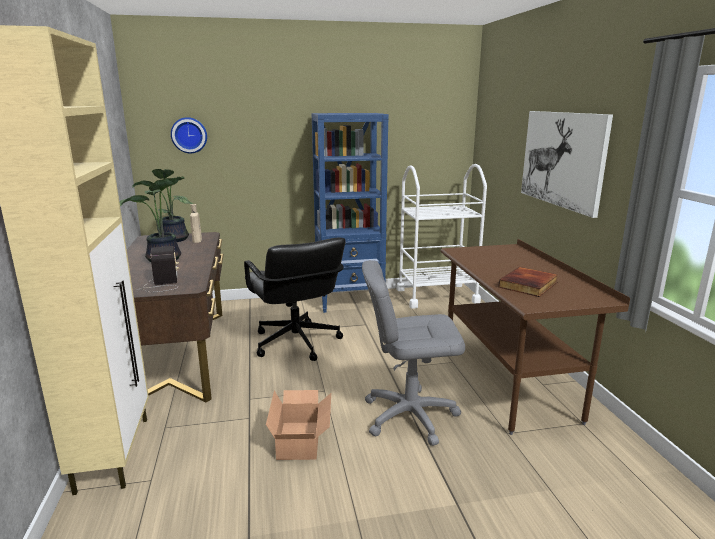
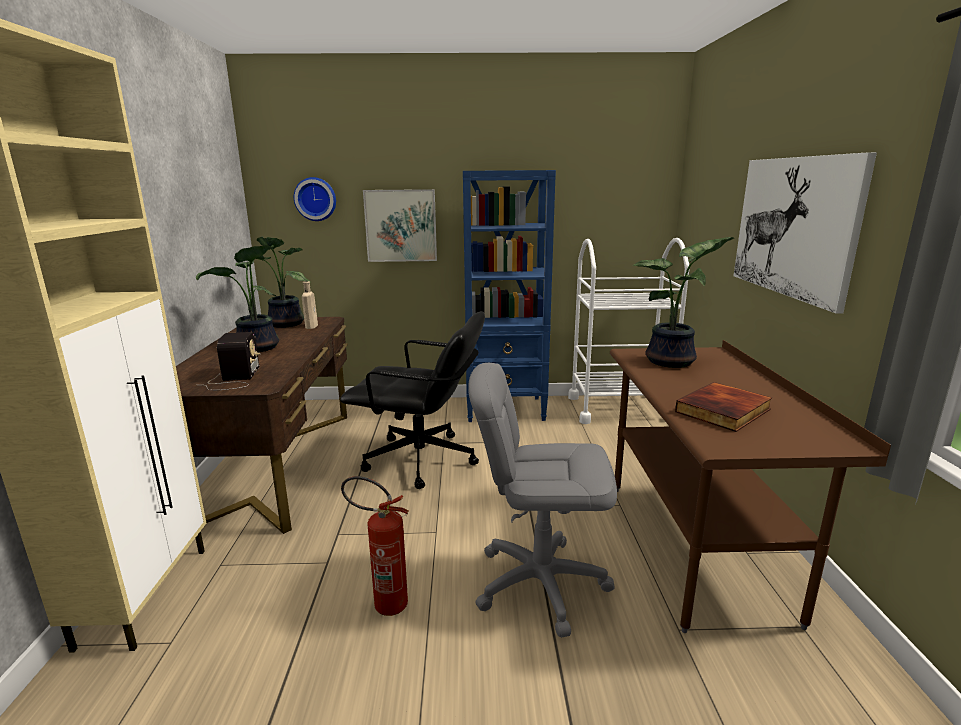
camera: 10 degrees right, 0 degrees up
black office chair [244,238,346,361] -> black office chair turned 60 degrees counterclockwise [340,311,485,489]
cardboard box [266,390,331,460] -> fire extinguisher [341,476,409,616]
none -> picture [363,189,437,262]
none -> potted plant [632,237,734,368]

